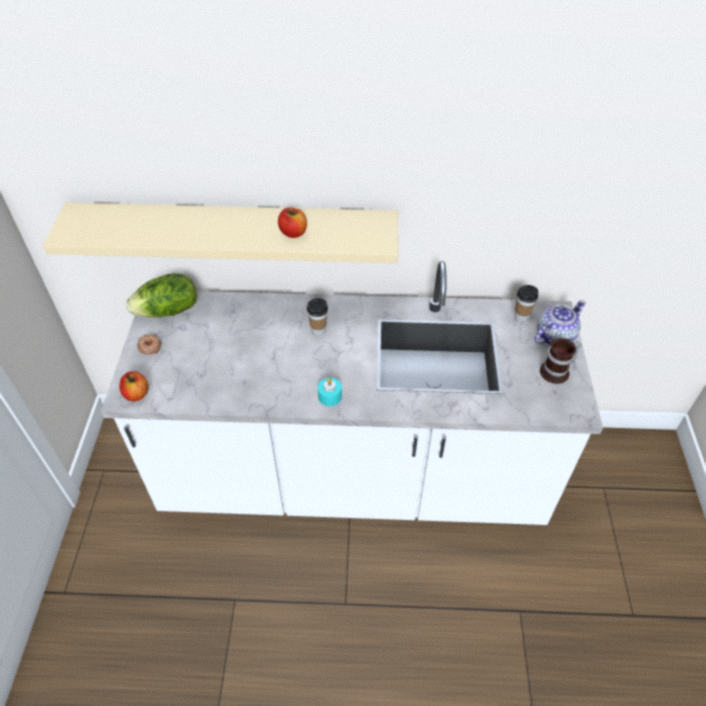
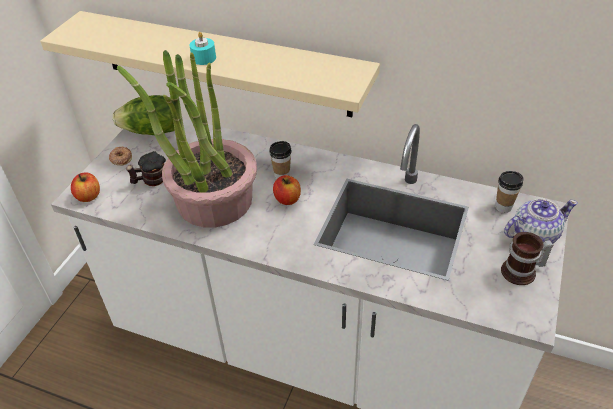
camera: 20 degrees right, 5 degrees down
apple [278,207,307,238] -> apple moved to [273,175,301,205]
turquoise candle [318,378,342,406] -> turquoise candle moved to [190,32,216,65]
none -> potted plant [117,50,257,227]
none -> mug [126,151,166,186]

